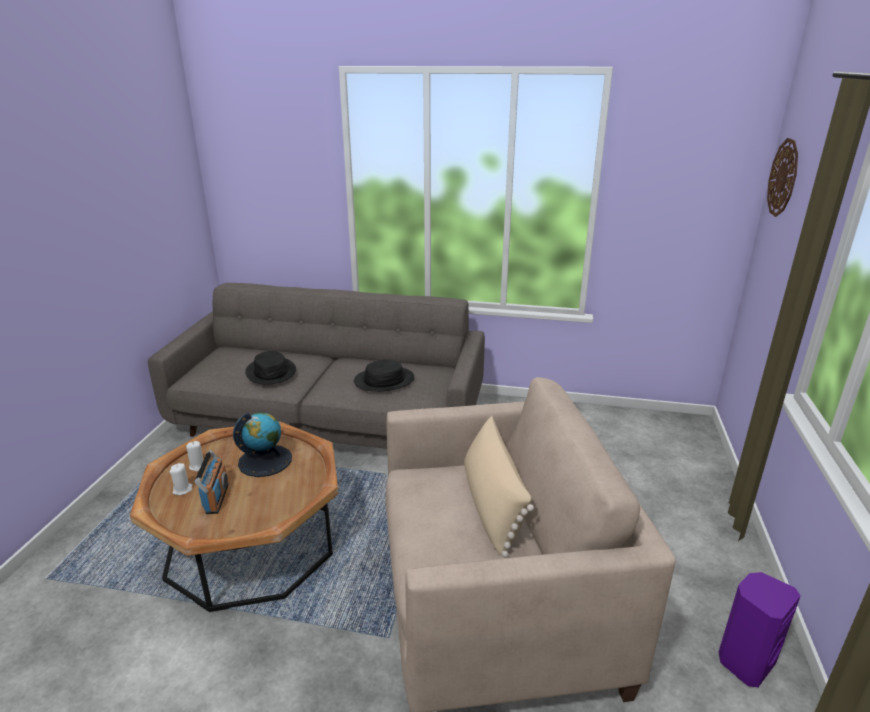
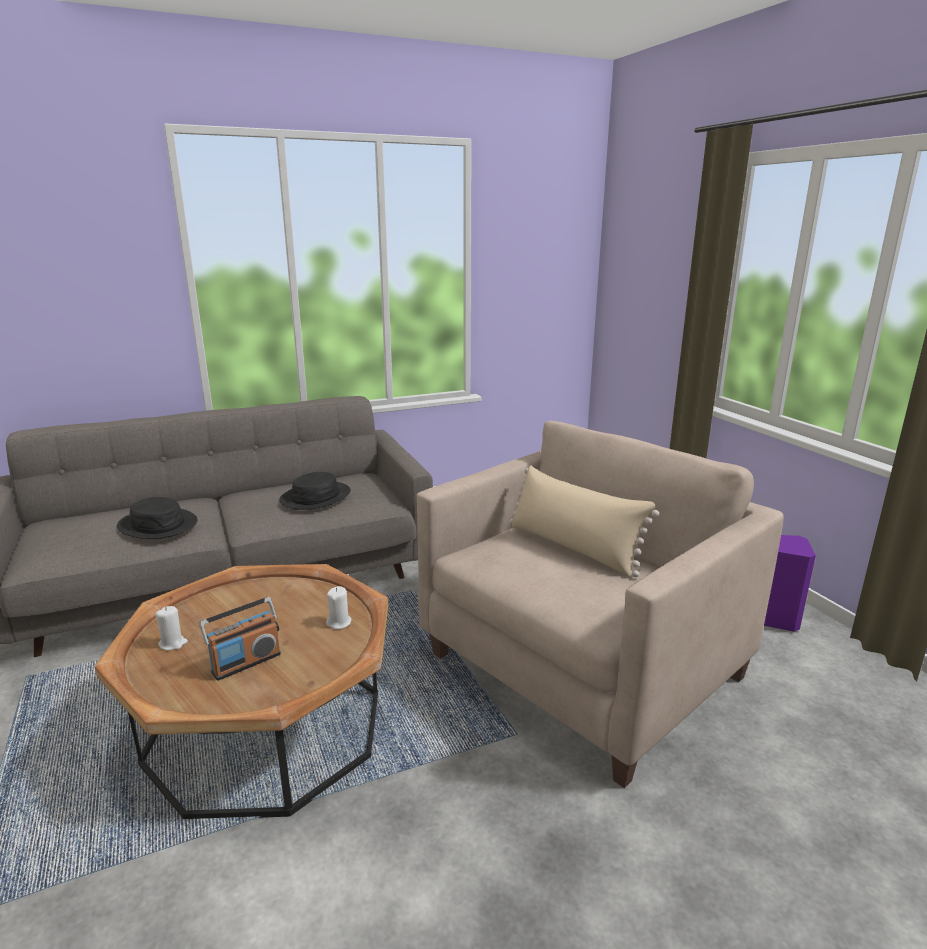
camera: 35 degrees left, 5 degrees down
white candle [170,463,193,495] -> white candle moved to [326,586,352,630]
radio [195,450,229,514] -> radio turned 90 degrees clockwise [199,597,281,681]
globe [233,412,292,477] -> none
wall clock [767,138,798,217] -> none

